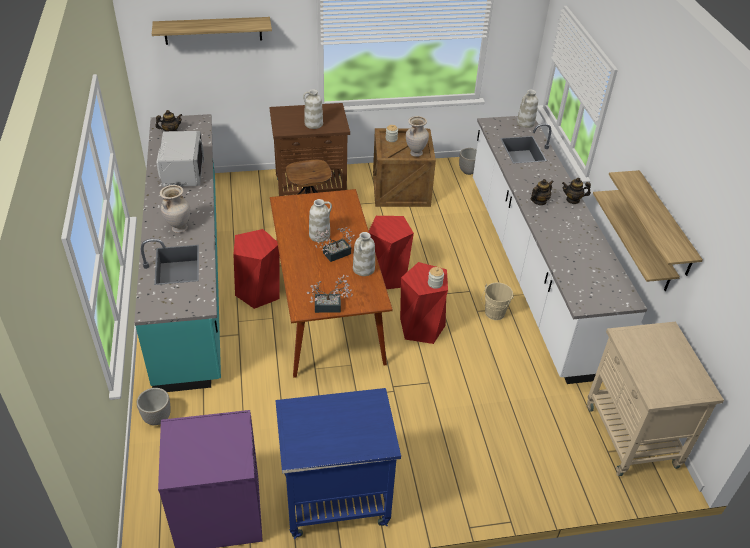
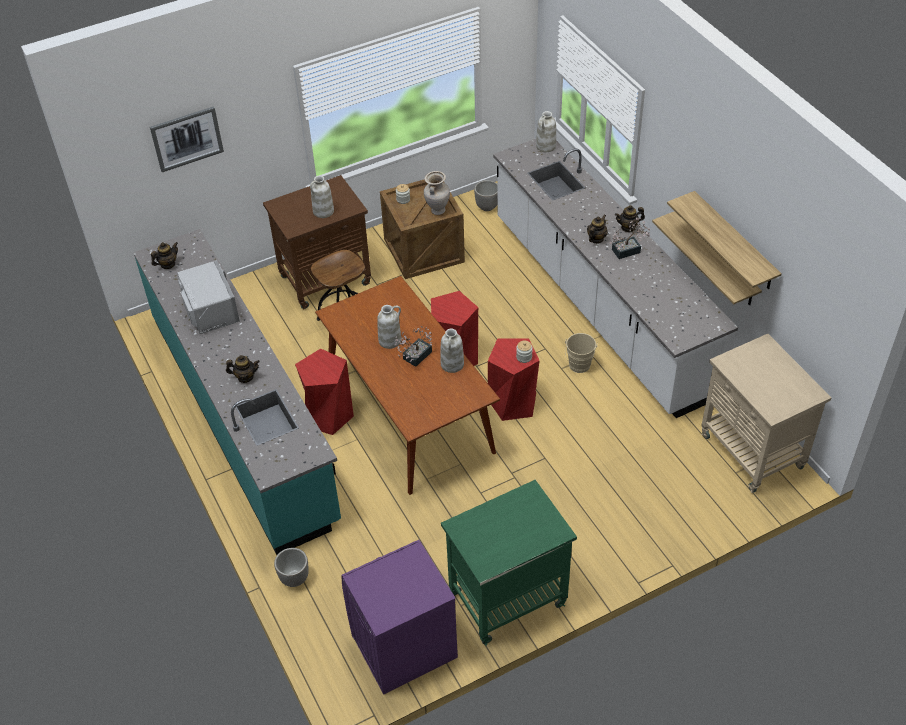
camera: 15 degrees left, 5 degrees up
shelf [152,17,272,45] -> picture [150,106,224,172]
beige vase [160,185,191,233] -> teapot [226,355,260,383]
blue cart [275,388,401,539] -> green cart [441,480,577,646]
potted plant [307,275,353,313] -> potted plant moved to [609,217,650,259]

